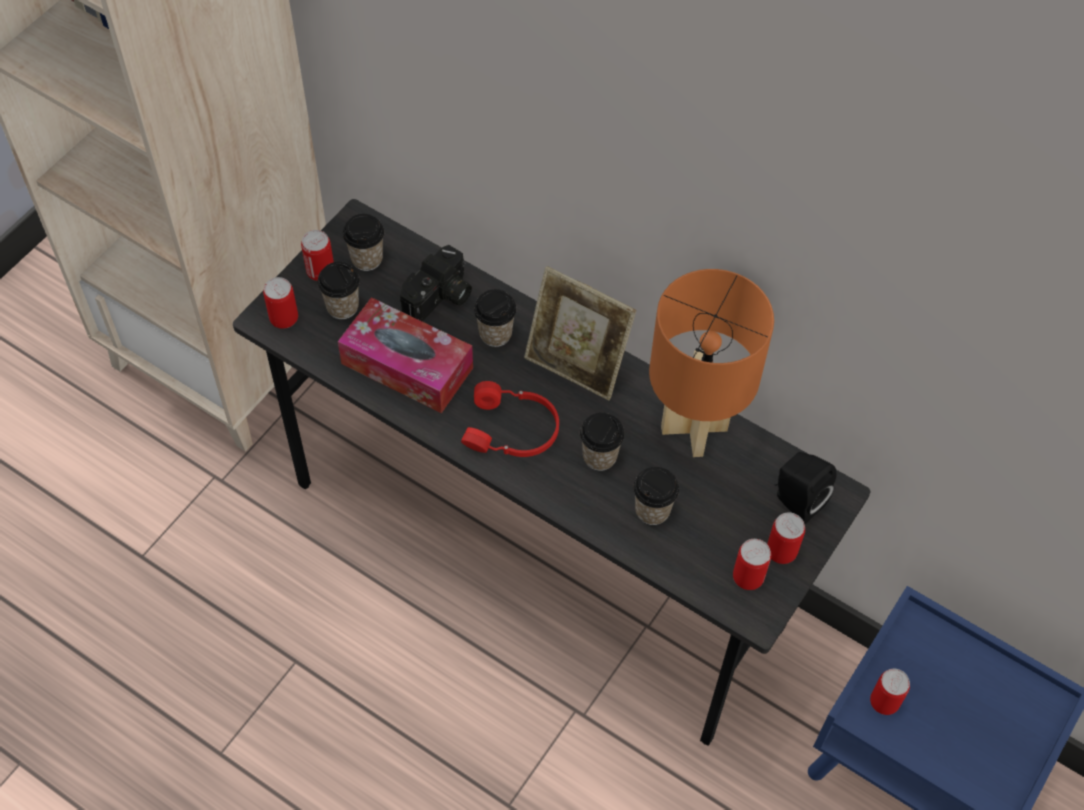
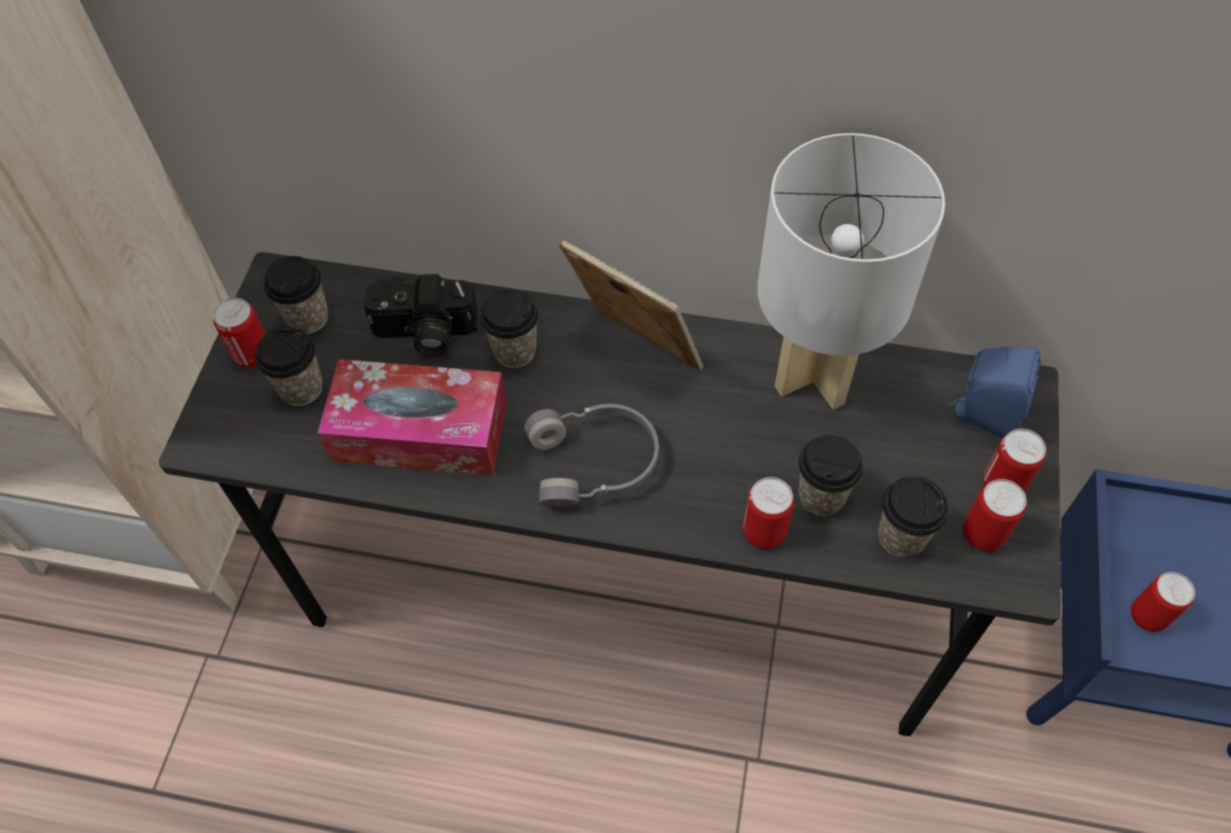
camera: 20 degrees left, 0 degrees up
can [263,277,298,329] -> can moved to [743,477,794,549]
camera [400,245,472,321] -> camera turned 75 degrees clockwise [364,274,478,356]
red headphones [461,381,559,457] -> grey headphones [524,404,659,507]
picture frame [524,266,636,400] -> picture frame turned 150 degrees counterclockwise [558,239,703,371]
cup [580,413,625,471] -> cup moved to [878,476,949,558]
orange table lamp [649,269,774,457] -> white table lamp [757,133,945,410]
black speaker [774,452,836,524] -> blue speaker [949,347,1040,438]

